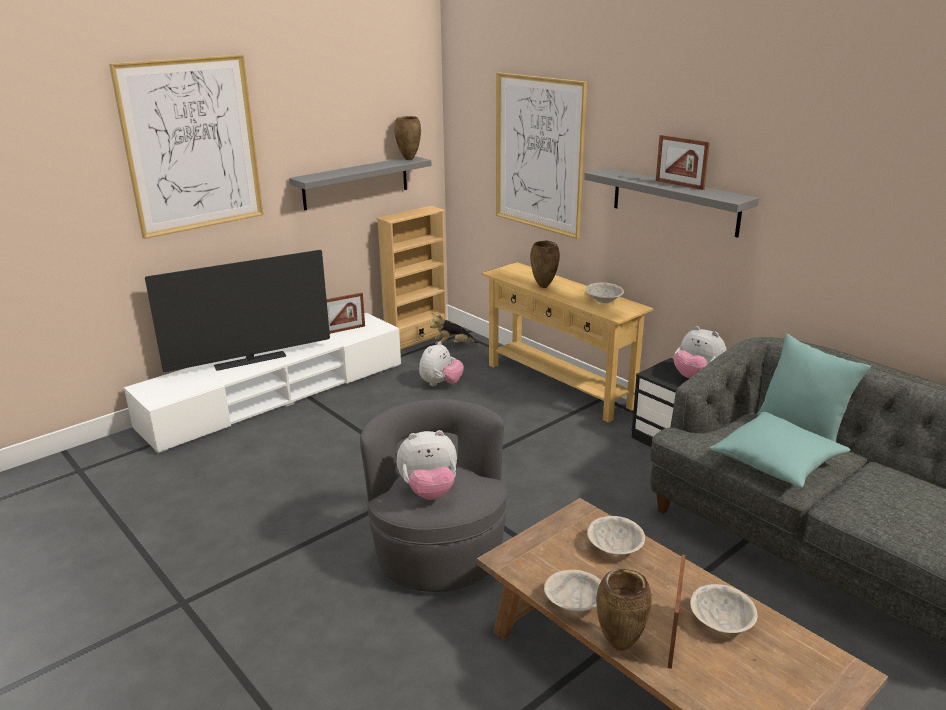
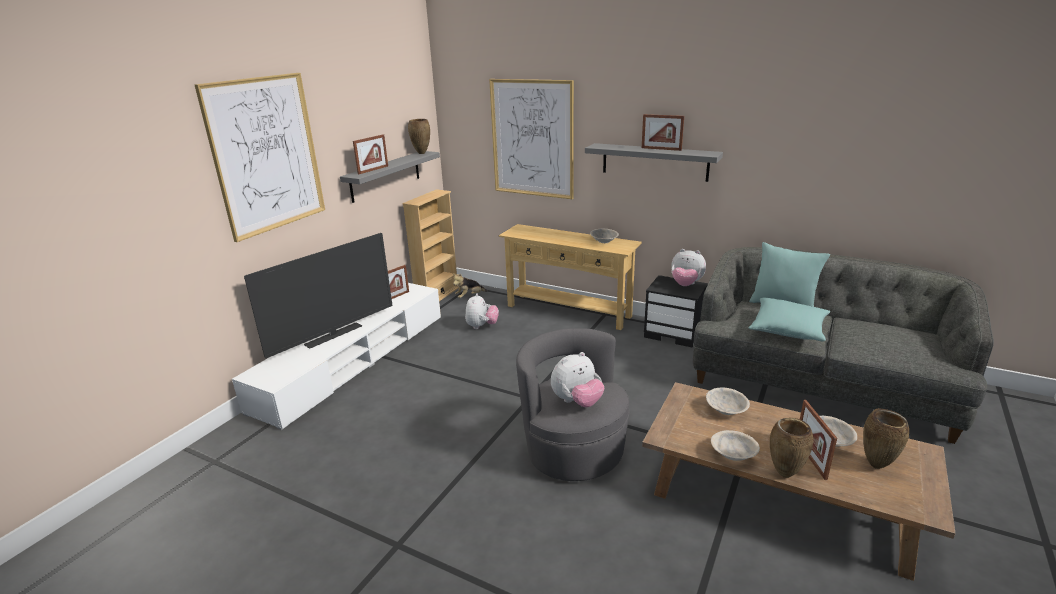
camera: 20 degrees left, 0 degrees up
brown vase [530,241,560,288] -> brown vase moved to [863,408,909,469]
none -> picture frame [353,134,388,174]

